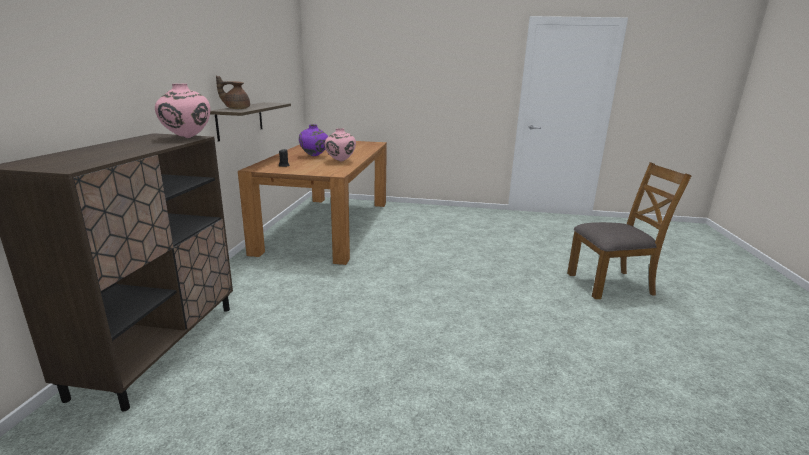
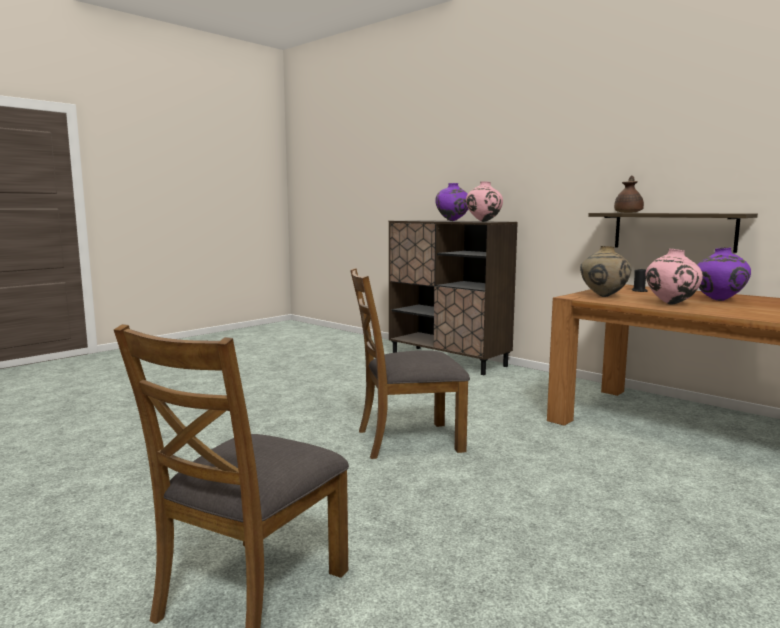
camera: 125 degrees right, 10 degrees down
none -> brown chair [350,268,470,459]
none -> purple vase [436,183,468,221]
none -> beige vase [580,246,631,297]

